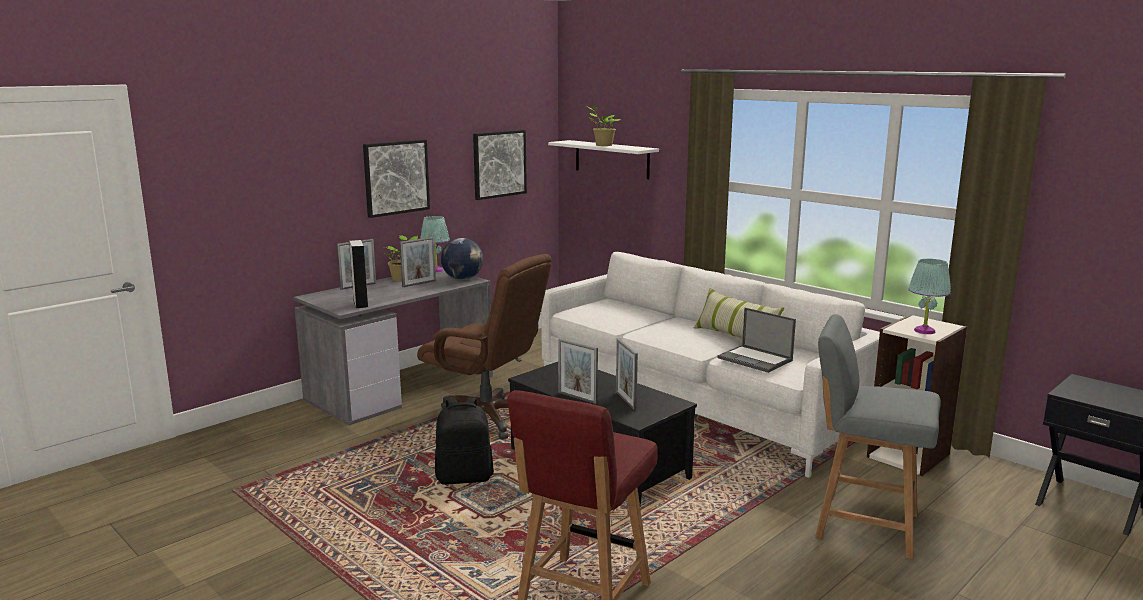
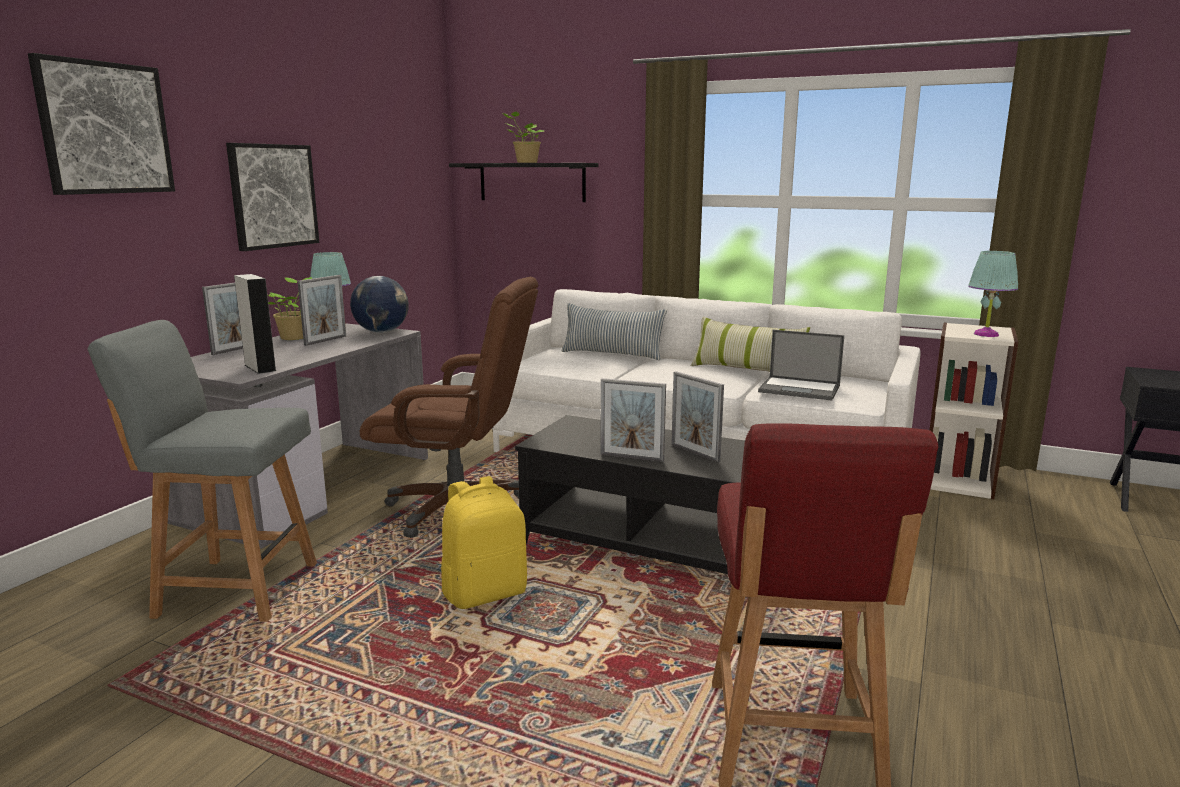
camera: 20 degrees left, 0 degrees up
black backpack [435,398,494,485] -> yellow backpack [441,476,527,609]
picture [473,130,527,200] -> picture moved to [28,53,175,195]
white shelf [548,140,659,179] -> black shelf [449,163,598,202]
grey chair [815,314,941,559] -> grey chair moved to [88,320,317,622]
none -> pillow [562,303,667,361]

